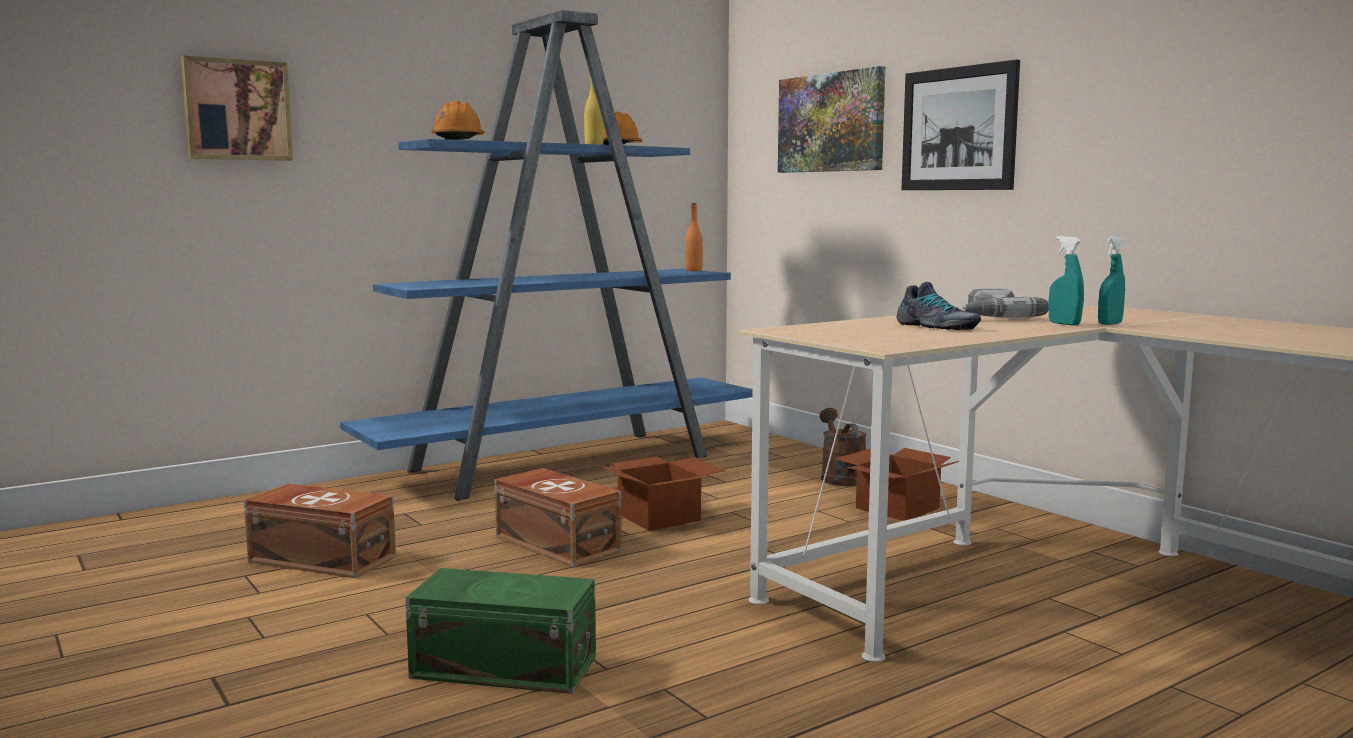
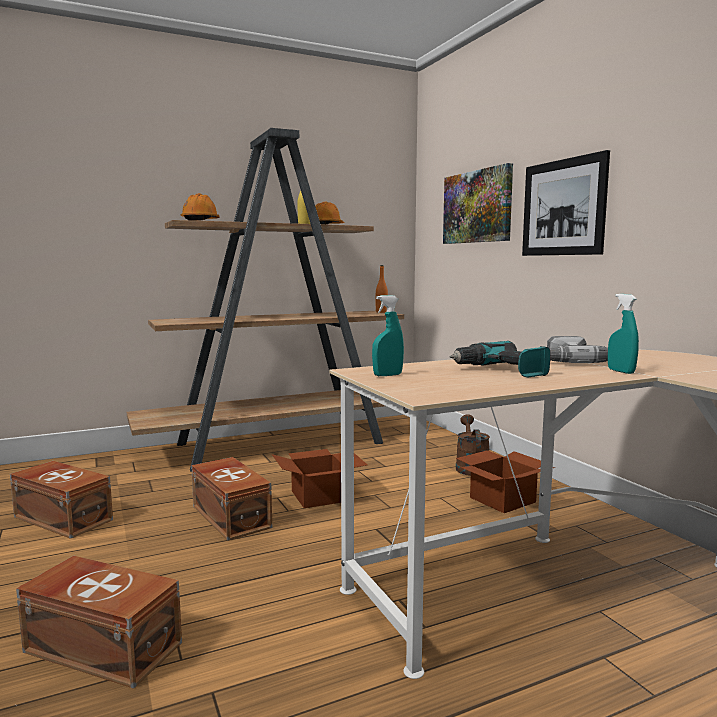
camera: 10 degrees right, 0 degrees up
picture [181,56,293,161] -> none
blue bookcase [340,10,753,501] -> brown bookcase [127,128,404,472]
green storage box [405,568,596,694] -> brown storage box [16,556,182,689]
shoe [896,282,981,330] -> power drill [449,341,550,378]
turquoise spray bottle [1098,236,1125,325] -> turquoise spray bottle moved to [372,295,404,376]

